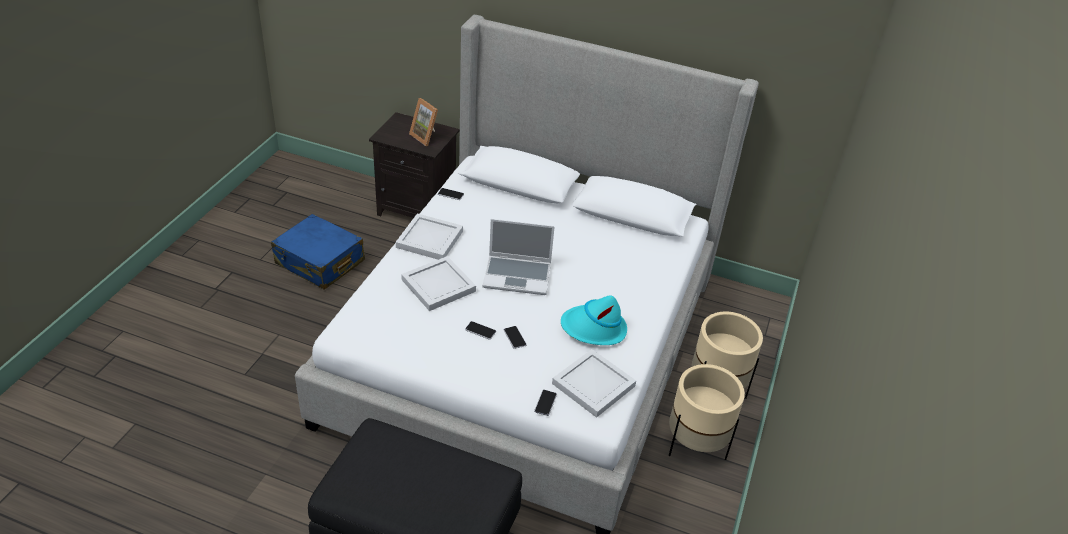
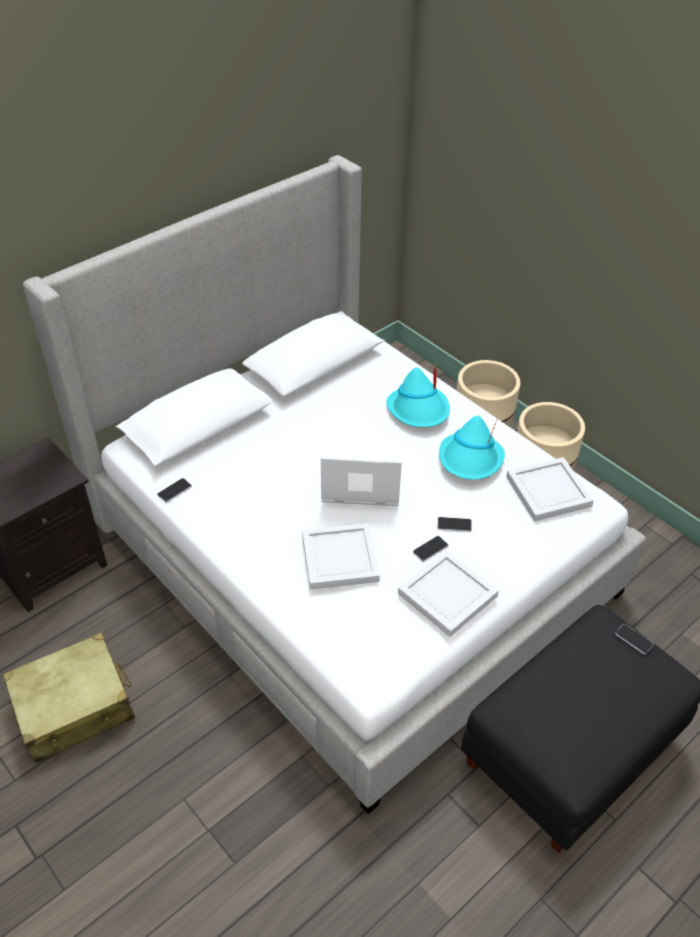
camera: 60 degrees left, 5 degrees up
blue suitcase [271,214,365,290] -> beige suitcase [3,633,135,763]
white tray [396,213,463,260] -> white tray moved to [398,550,499,637]
picture frame [409,98,438,146] -> none
laptop [482,219,555,295] -> laptop turned 120 degrees counterclockwise [321,457,402,506]
phone [534,390,557,416] -> phone moved to [615,624,654,654]
none -> turquoise hat [386,362,450,427]

